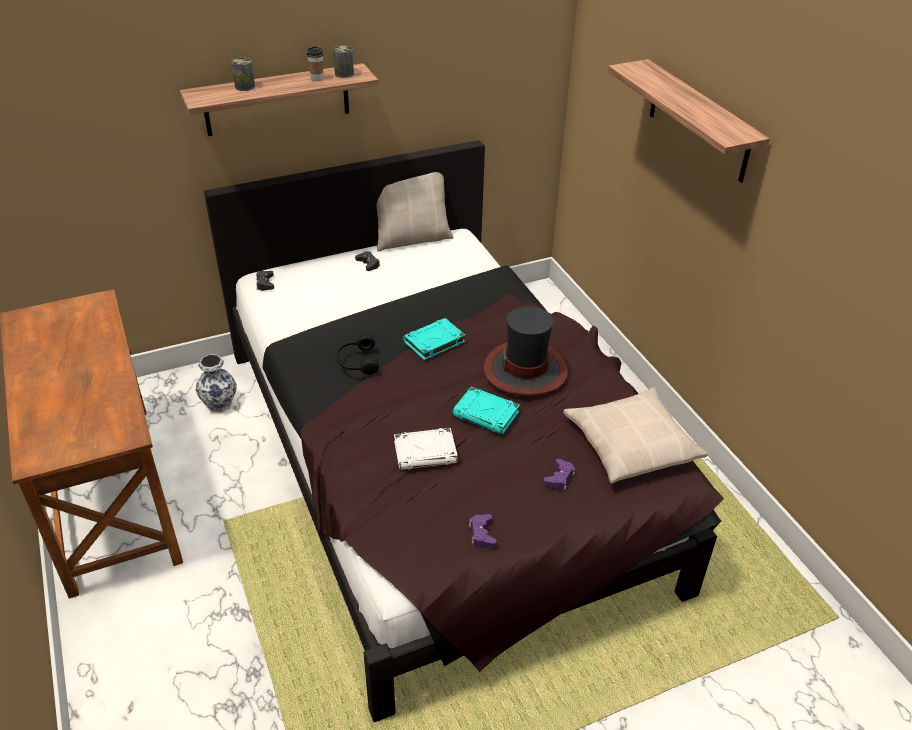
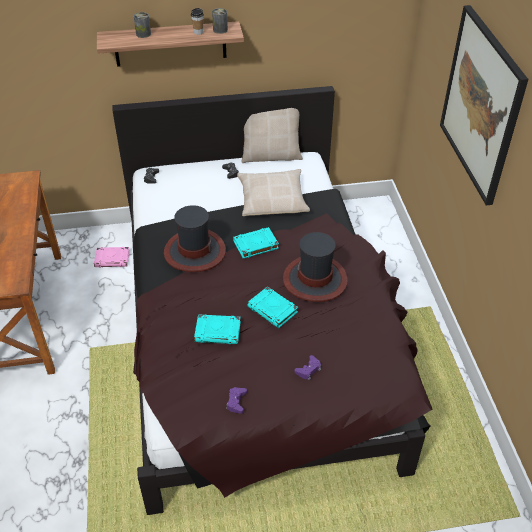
camera: 15 degrees right, 5 degrees up
vase [196,354,237,412] -> pink book [94,247,130,268]
black headphones [336,334,379,375] -> hat [164,205,226,272]
white book [394,428,458,470] -> turquoise book [194,314,241,344]
beige pillow [563,387,708,483] -> beige pillow moved to [237,169,310,216]
shelf [608,59,770,183] -> picture [440,5,528,205]

